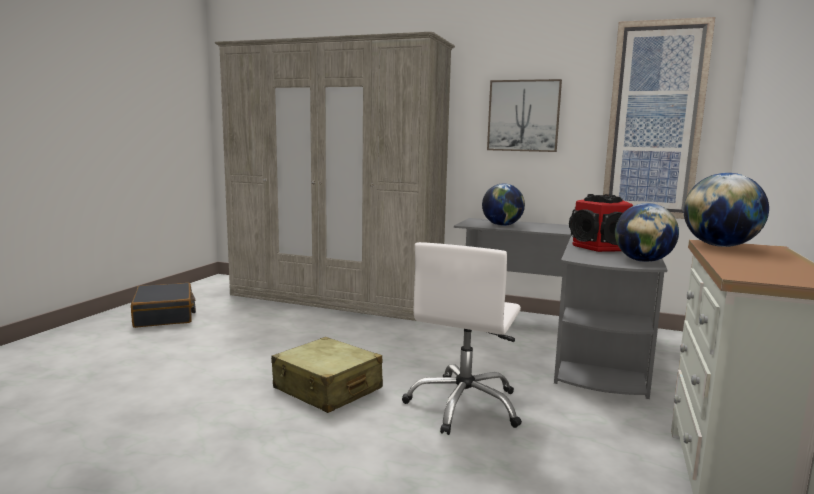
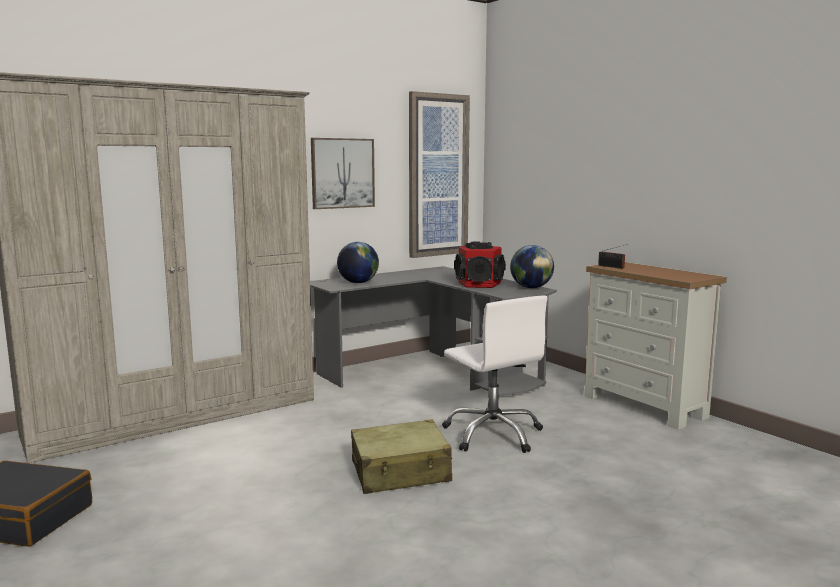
camera: 55 degrees left, 0 degrees up
globe [684,173,769,247] -> radio [598,244,628,269]

